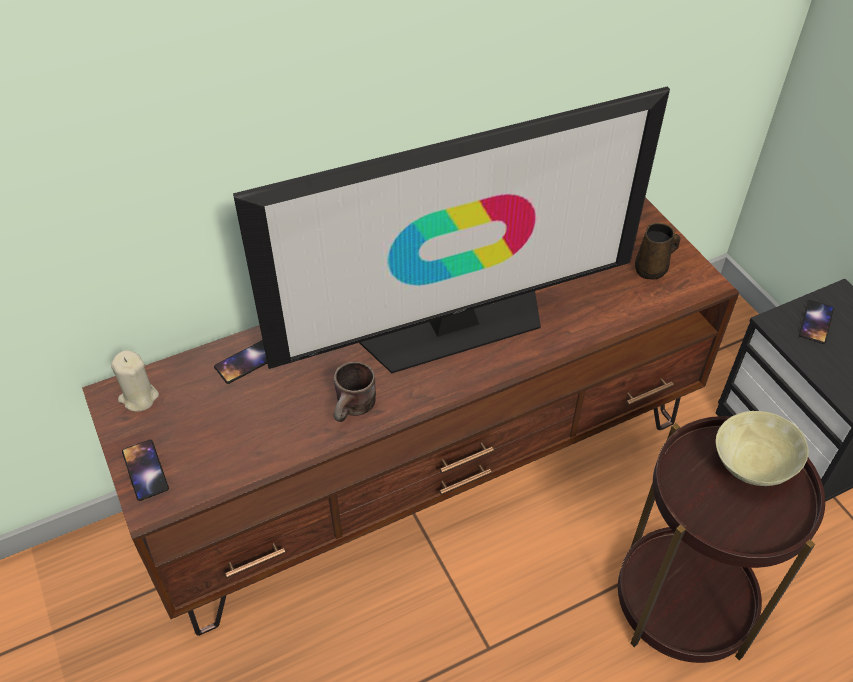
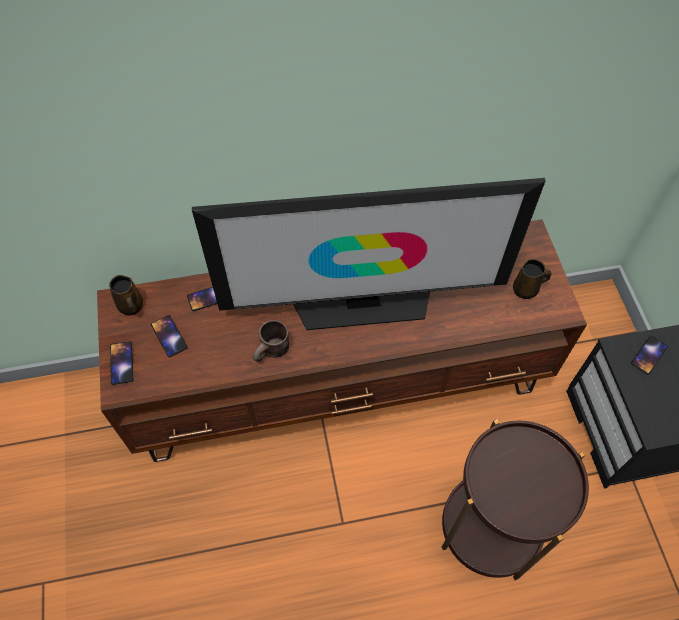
camera: 15 degrees right, 10 degrees up
beige candle [111,350,159,412] -> brown mug [109,275,143,316]
beige bowl [716,411,809,486] -> none
none -> phone [151,315,188,357]

